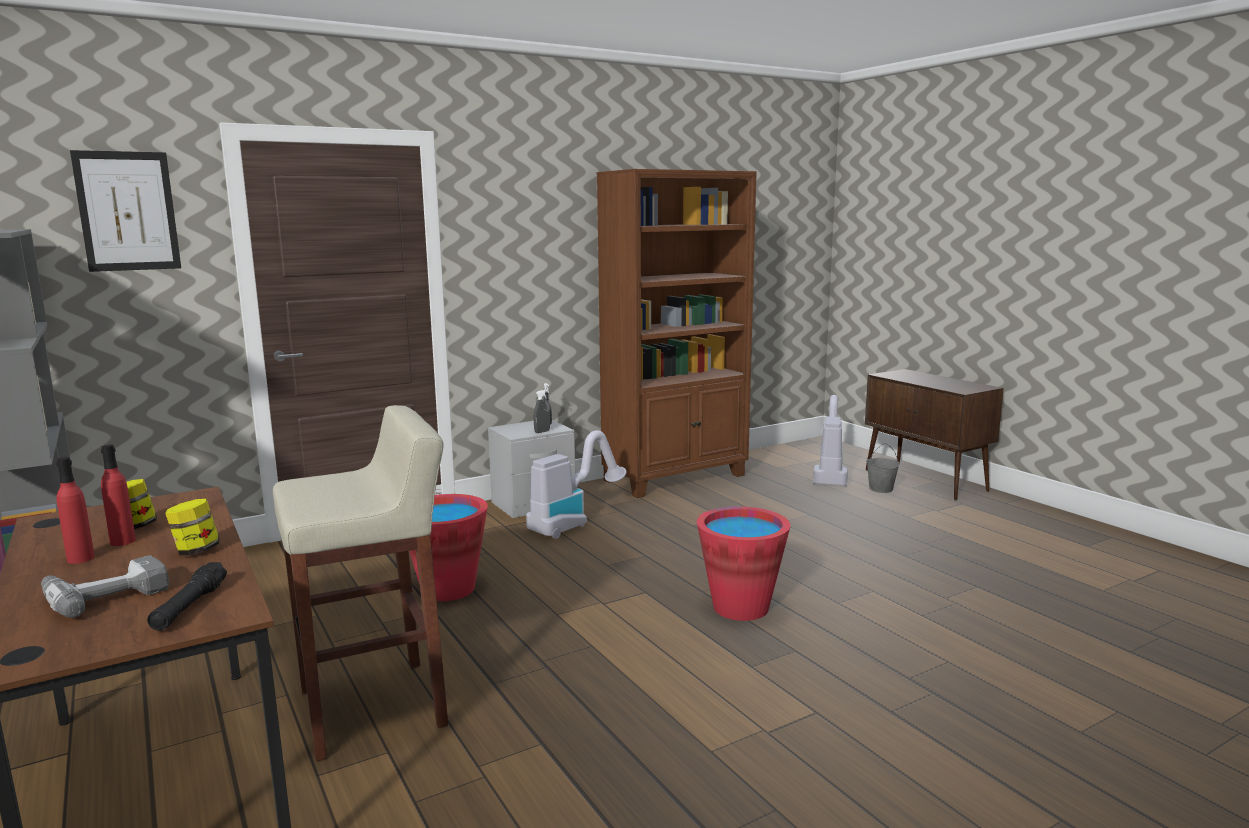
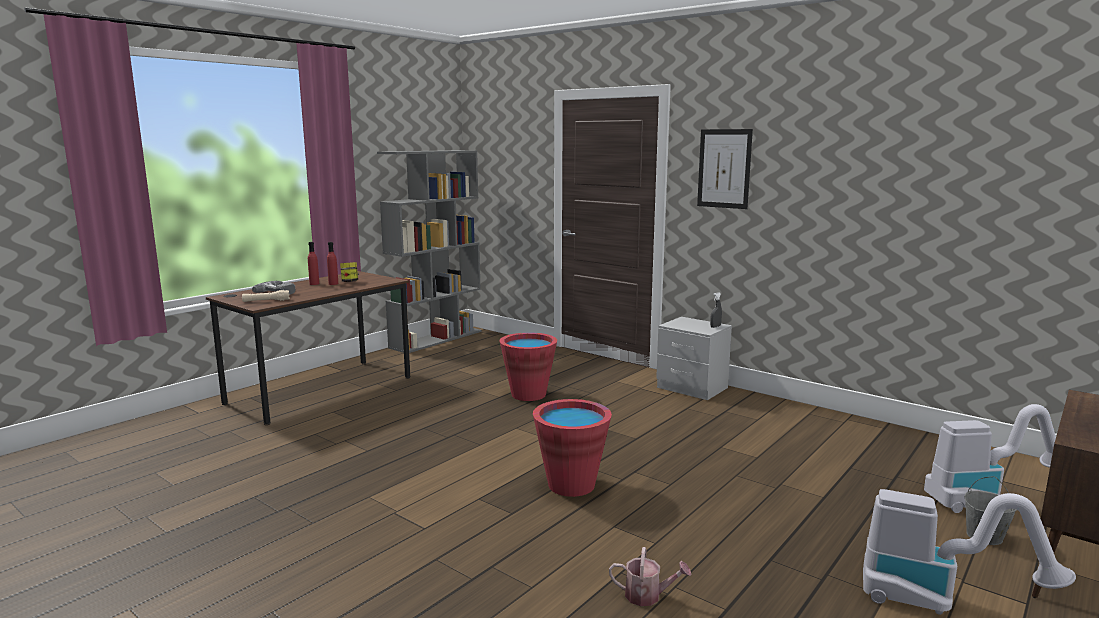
camera: 70 degrees right, 0 degrees up
picture [70,150,181,272] -> picture moved to [697,129,753,209]
black flashlight [147,562,227,631] -> beige flashlight [242,290,290,302]
jar [165,499,220,555] -> none
beige stool [273,405,448,761] -> none
vacuum cleaner [526,430,626,539] -> vacuum cleaner moved to [863,489,1076,615]
grey spray bottle [534,390,550,433] -> none
brown bookcase [597,169,757,498] -> none
none -> watering can [609,547,691,606]

